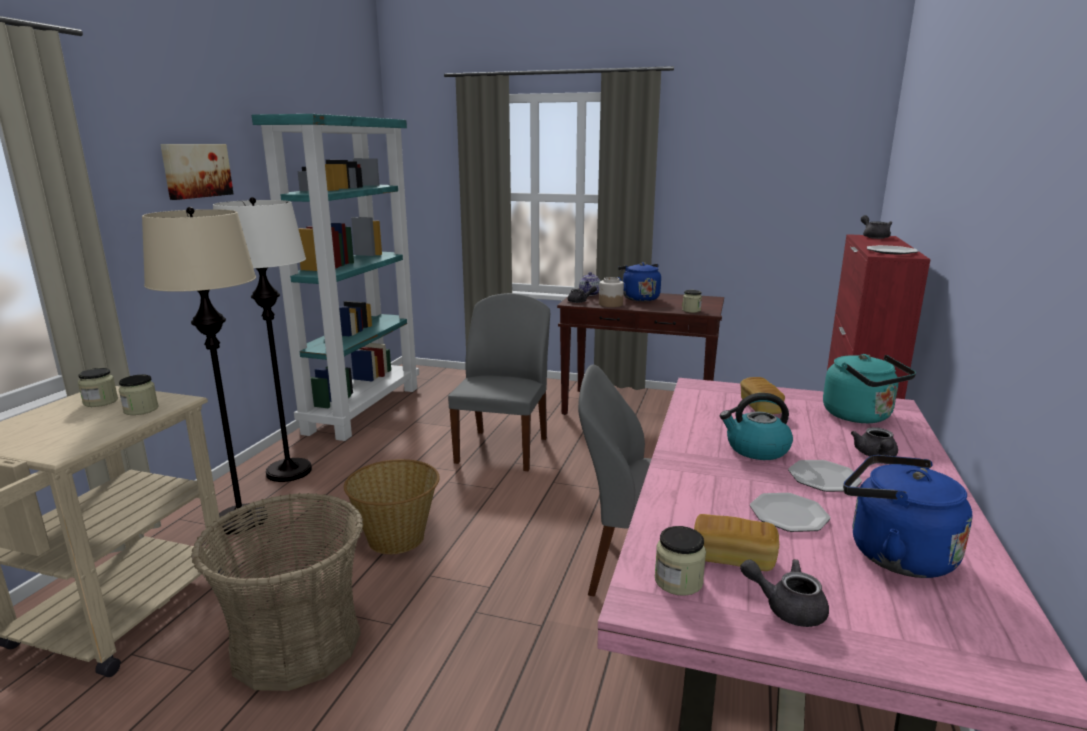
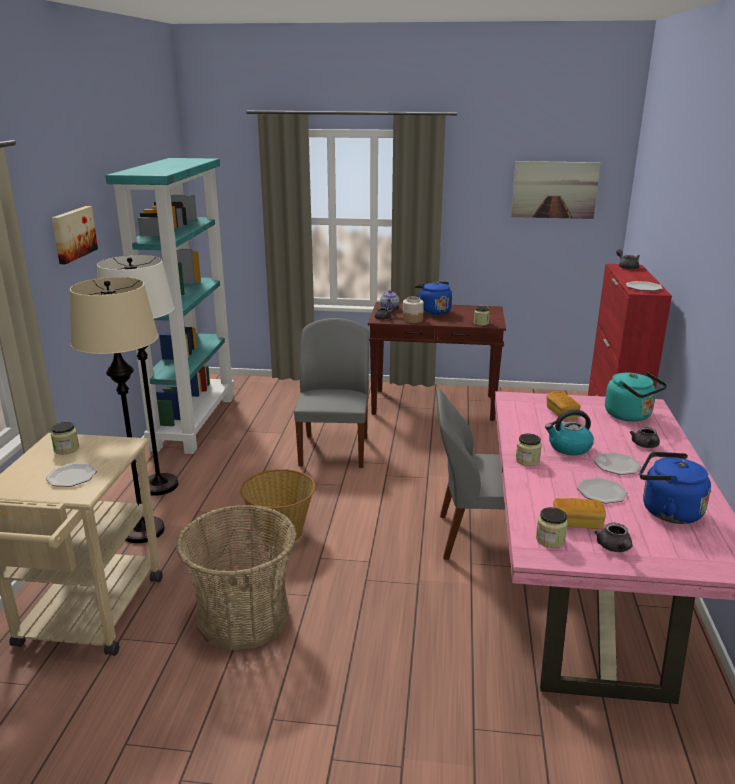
camera: 10 degrees left, 5 degrees up
jar [119,375,159,415] -> jar moved to [516,433,542,466]
grey teapot [740,559,829,627] -> grey teapot turned 105 degrees counterclockwise [595,523,633,552]
none -> plate [46,463,97,487]
none -> picture [511,161,600,219]

